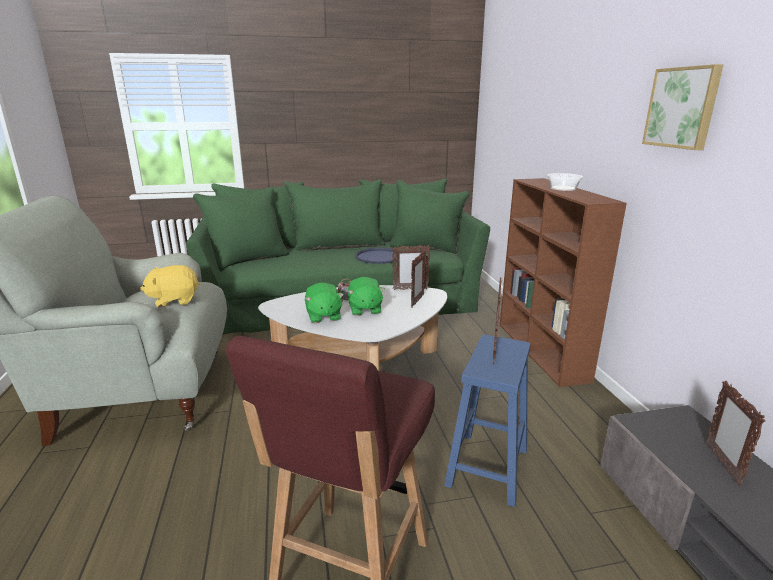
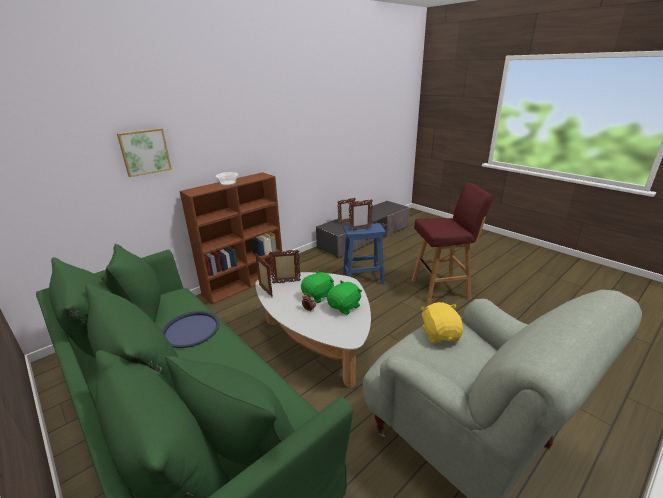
camera: 120 degrees left, 5 degrees up
yellow plush toy [140,265,199,307] -> yellow plush toy turned 135 degrees counterclockwise [421,302,463,343]
picture [642,64,724,150] -> picture moved to [117,128,172,177]

